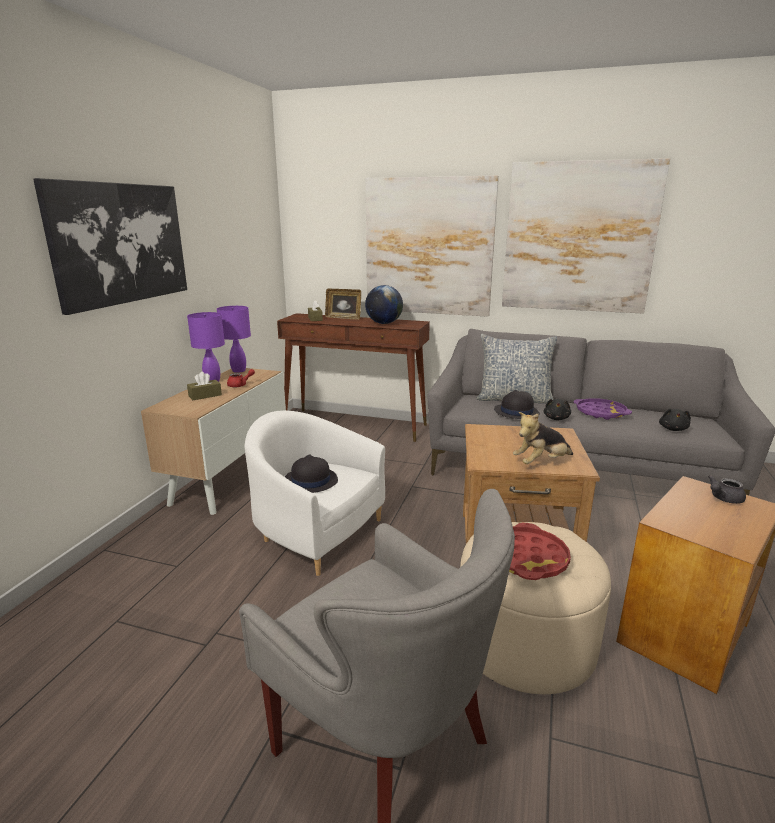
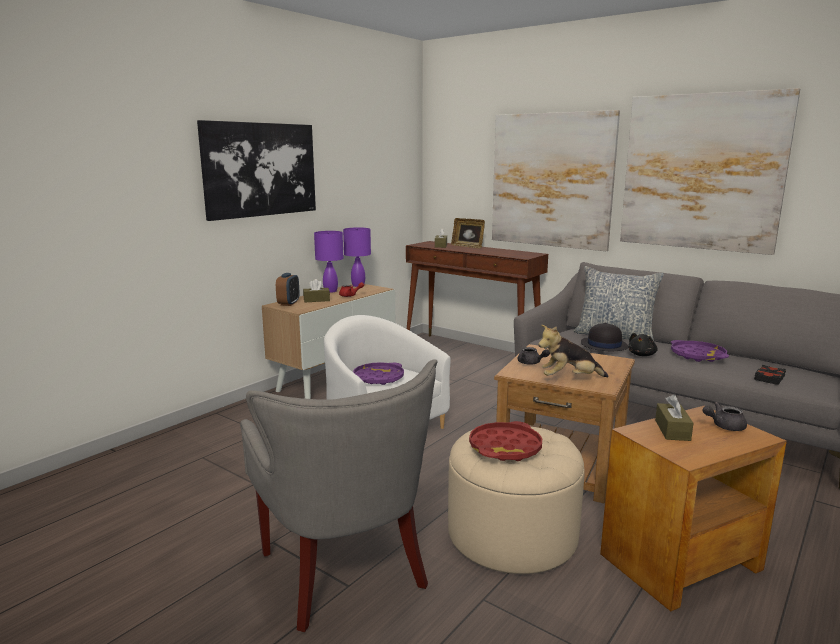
camera: 20 degrees right, 5 degrees down
black hat [285,454,338,493] -> purple tray [353,362,404,385]
globe [365,285,403,324] -> none
black plush toy [659,409,691,431] -> black book [754,365,786,385]
none -> alarm clock [276,273,299,306]
none -> grey teapot [518,347,550,365]
none -> brown tissue box [655,395,694,441]

